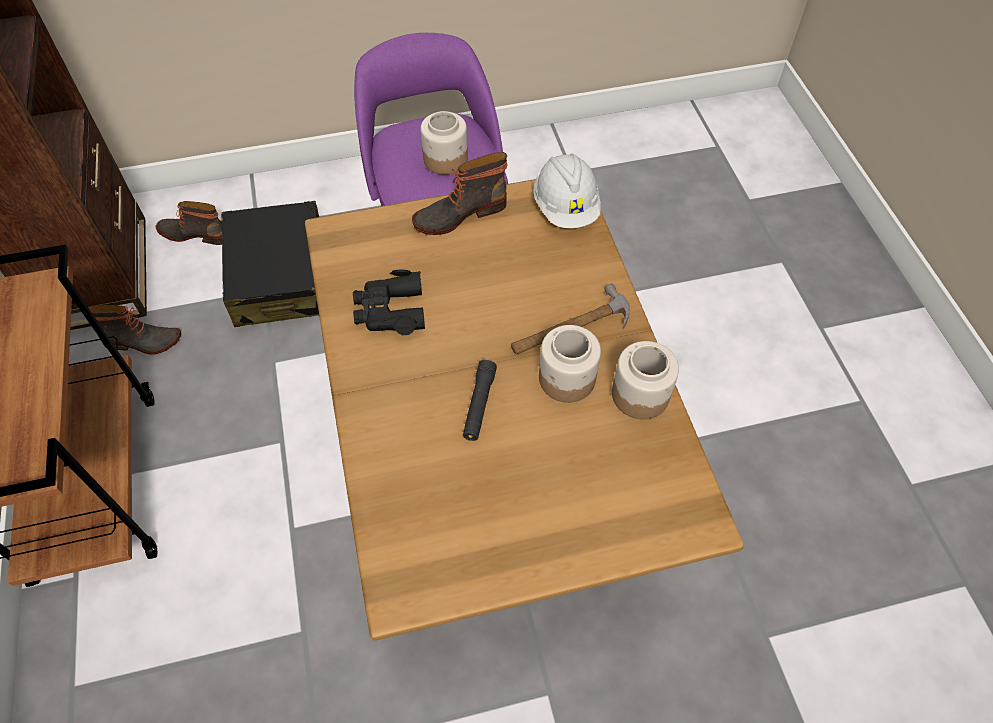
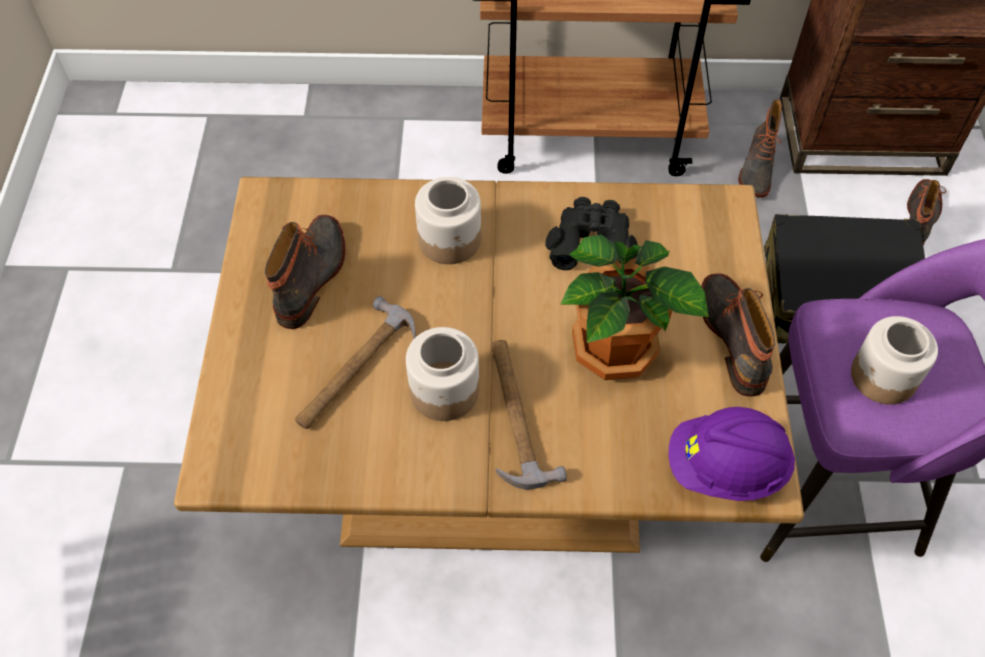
camera: 105 degrees right, 0 degrees up
black flashlight [463,360,497,441] -> none
white hard hat [533,154,601,228] -> purple hard hat [668,407,795,501]
jar [612,341,679,420] -> jar moved to [415,177,481,264]
none -> boot [265,214,345,329]
none -> hammer [295,296,416,429]
none -> potted plant [560,235,709,380]

